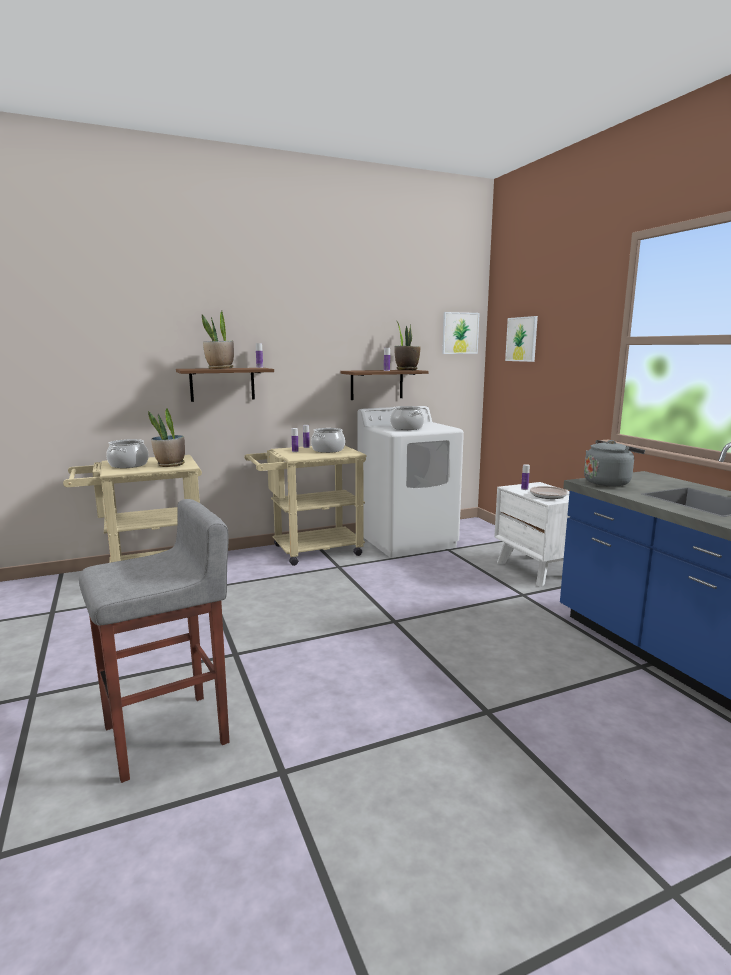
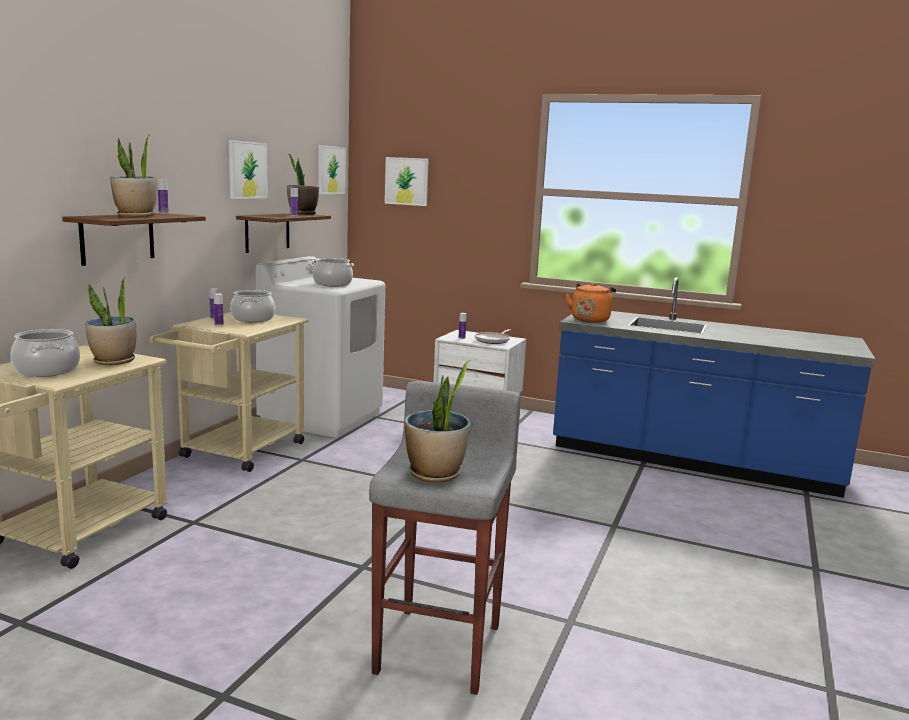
camera: 45 degrees left, 0 degrees up
grey kettle [584,440,645,486] -> orange kettle [565,283,616,323]
none -> picture [229,140,268,199]
none -> potted plant [405,360,471,483]

